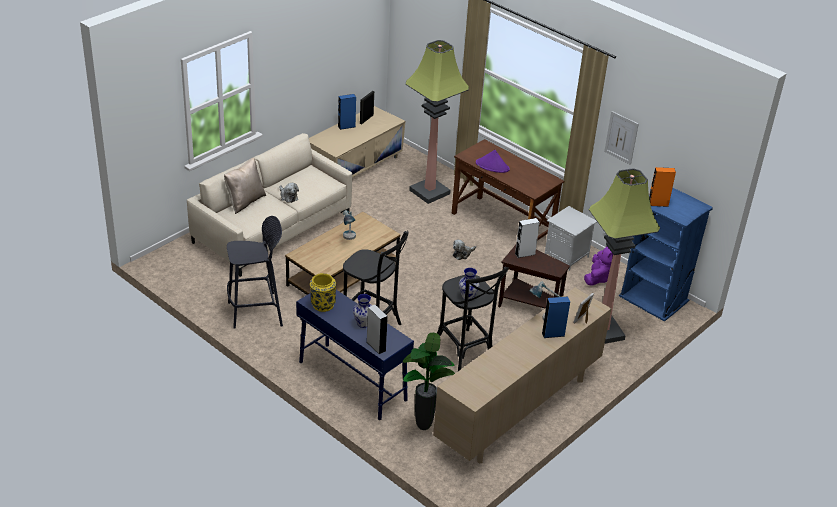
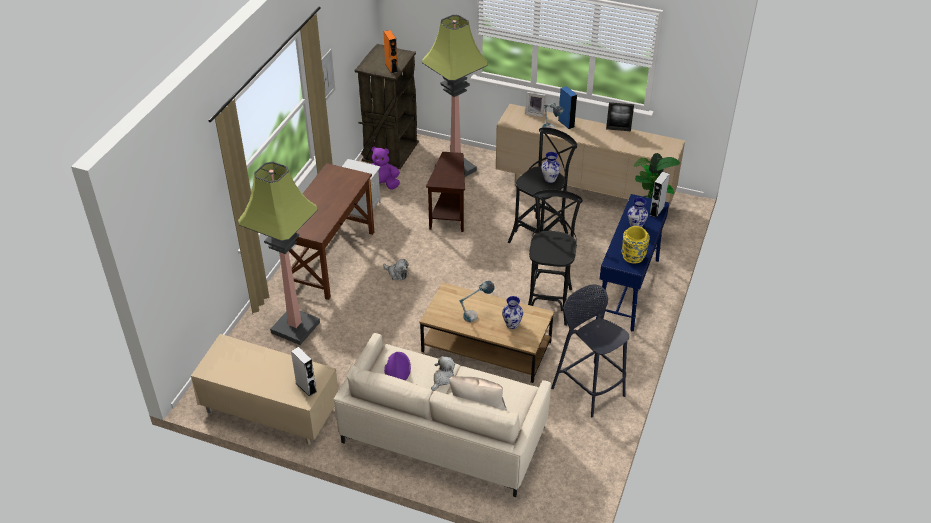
camera: 110 degrees left, 5 degrees up
blue speaker [338,94,356,130] -> none
picture frame [360,91,374,124] -> picture frame moved to [606,102,634,131]
purple hat [476,150,510,173] -> purple hat moved to [384,352,411,381]
white speaker [515,218,540,258] -> white speaker moved to [291,347,317,397]
blue bookcase [619,188,713,321] -> brown bookcase [354,44,419,169]
none -> vase [502,296,523,329]

